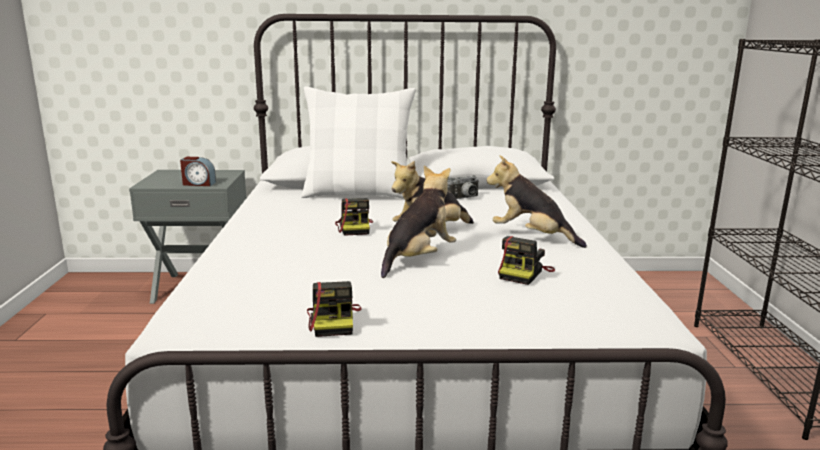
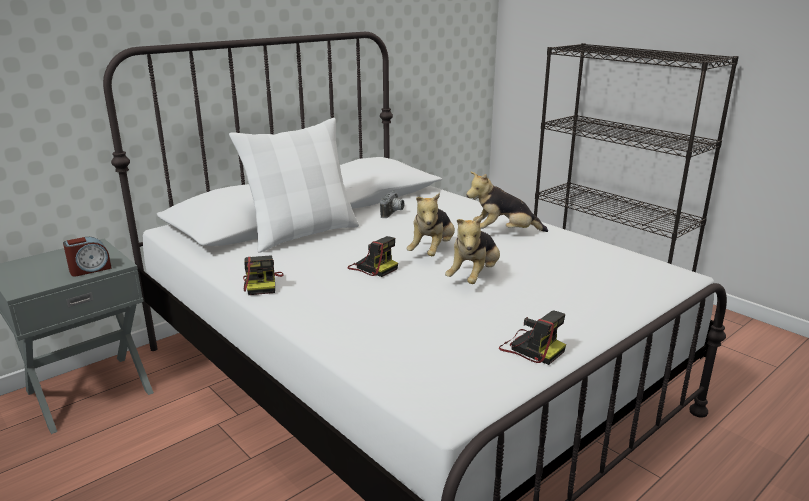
camera: 40 degrees left, 5 degrees up
plush toy [381,166,456,278] -> plush toy turned 150 degrees counterclockwise [445,215,500,284]
camera [498,236,555,285] -> camera moved to [243,255,284,295]

